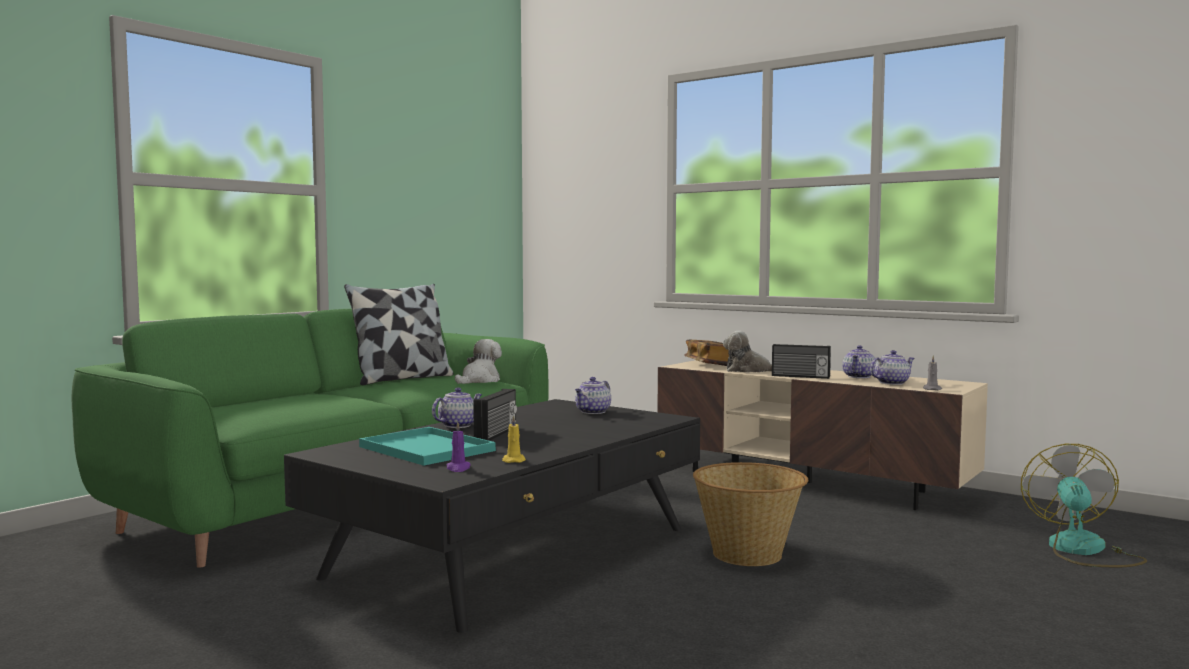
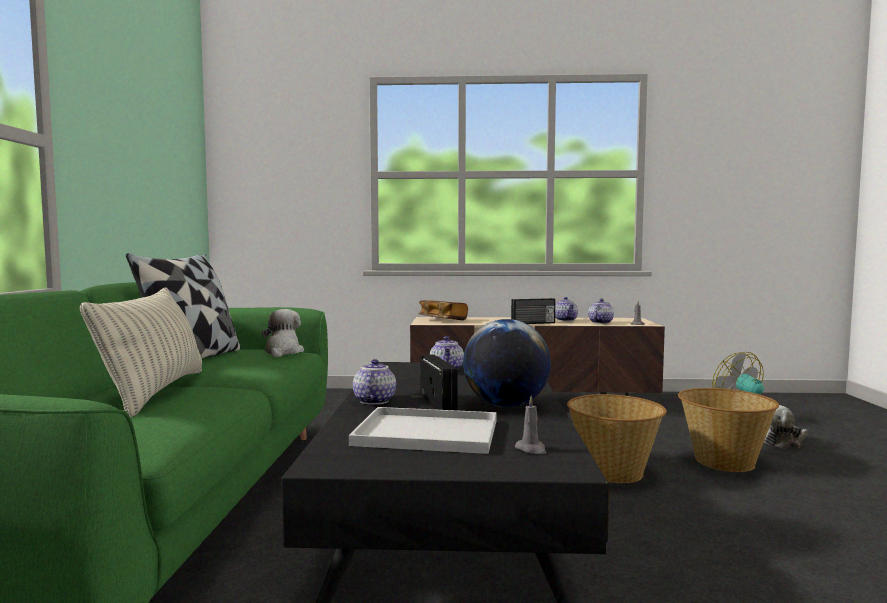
camera: 35 degrees left, 0 degrees up
turquoise tray [359,427,496,466] -> white tray [349,407,496,454]
purple candle [446,422,471,472] -> grey candle [515,395,546,454]
yellow candle [502,415,526,463] -> none
plush toy [723,331,772,373] -> plush toy moved to [764,405,808,449]
none -> pillow [80,287,202,418]
none -> globe [463,319,551,407]
none -> basket [678,388,779,472]

